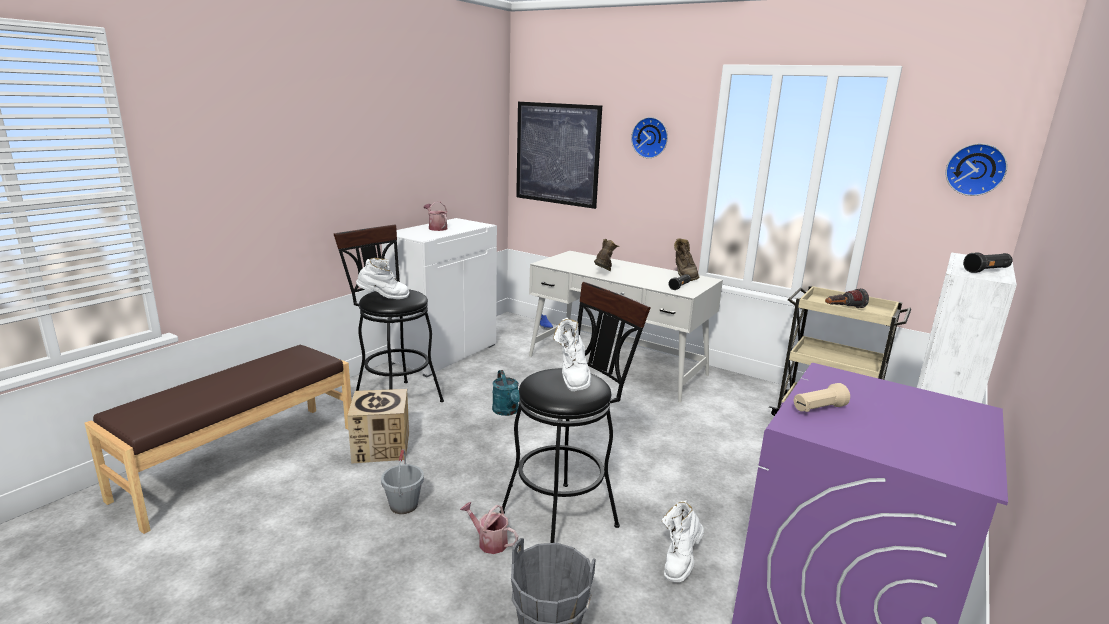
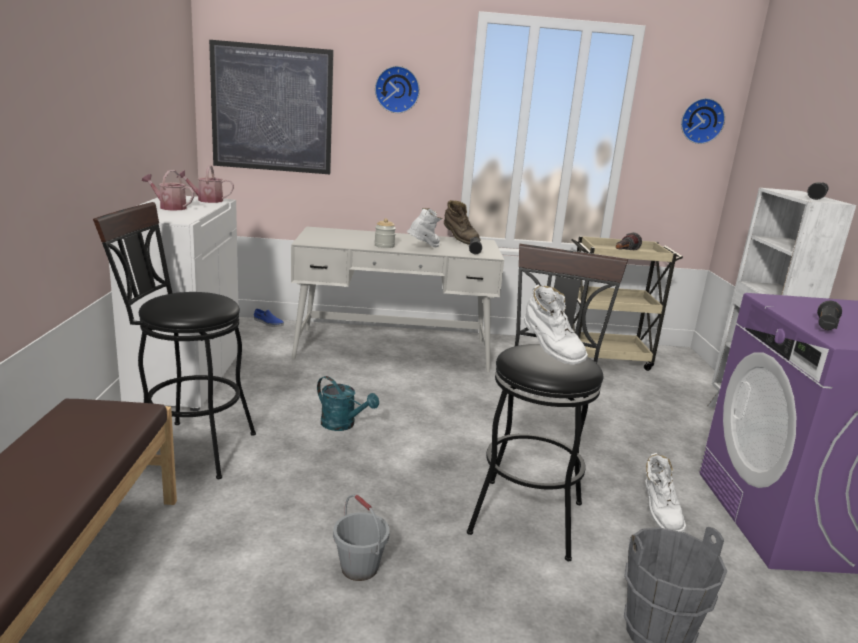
camera: 35 degrees left, 0 degrees up
cardboard box [347,389,409,464] -> none
white boot [356,258,409,299] -> white boot moved to [407,208,442,247]
watering can [460,502,518,554] -> watering can moved to [177,165,234,203]
brown boot [594,239,619,271] -> jar [375,218,396,248]
beige flashlight [794,383,850,412] -> black flashlight [817,301,842,330]

